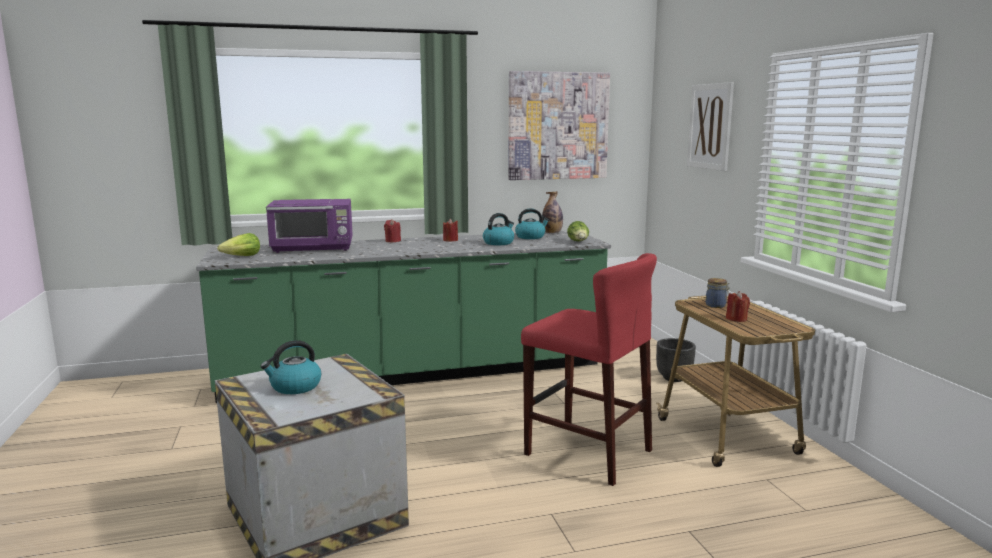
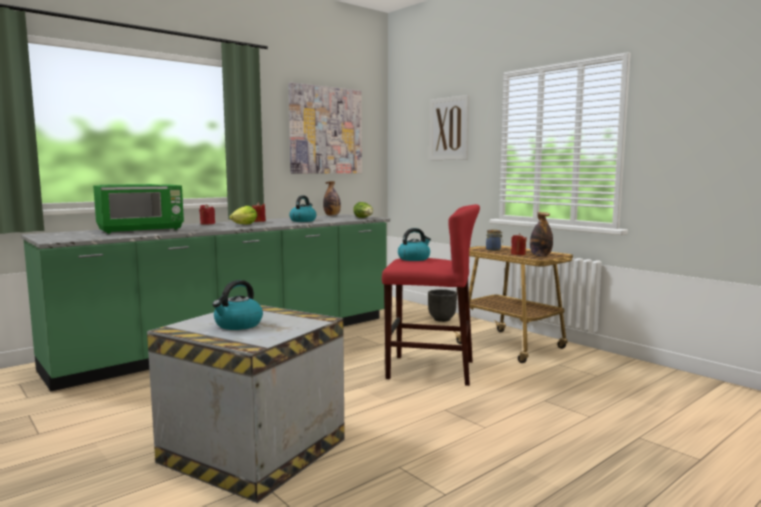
camera: 25 degrees left, 5 degrees down
lettuce [217,233,260,256] -> lettuce moved to [229,206,257,225]
purple microwave [266,199,353,253] -> green microwave [93,184,184,234]
kettle [515,208,549,239] -> kettle moved to [398,228,431,261]
none -> bottle [530,212,553,257]

